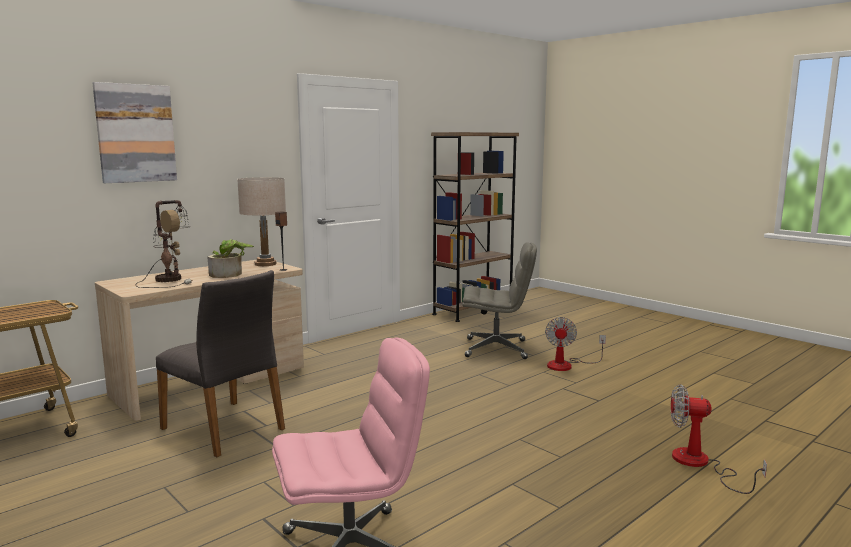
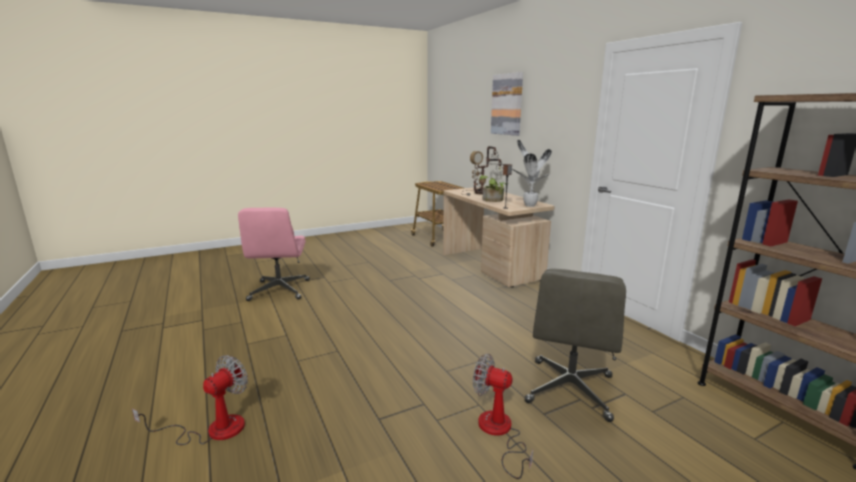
camera: 105 degrees right, 5 degrees up
grey chair [156,270,285,457] -> none
beige table lamp [237,177,286,266] -> potted plant [512,140,552,207]

